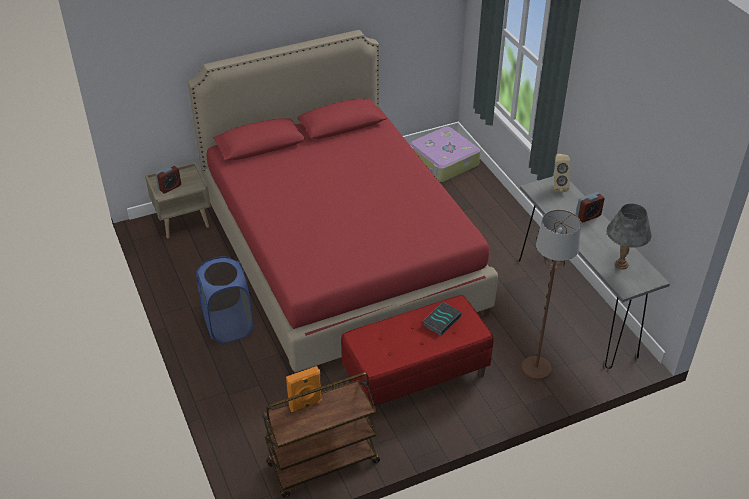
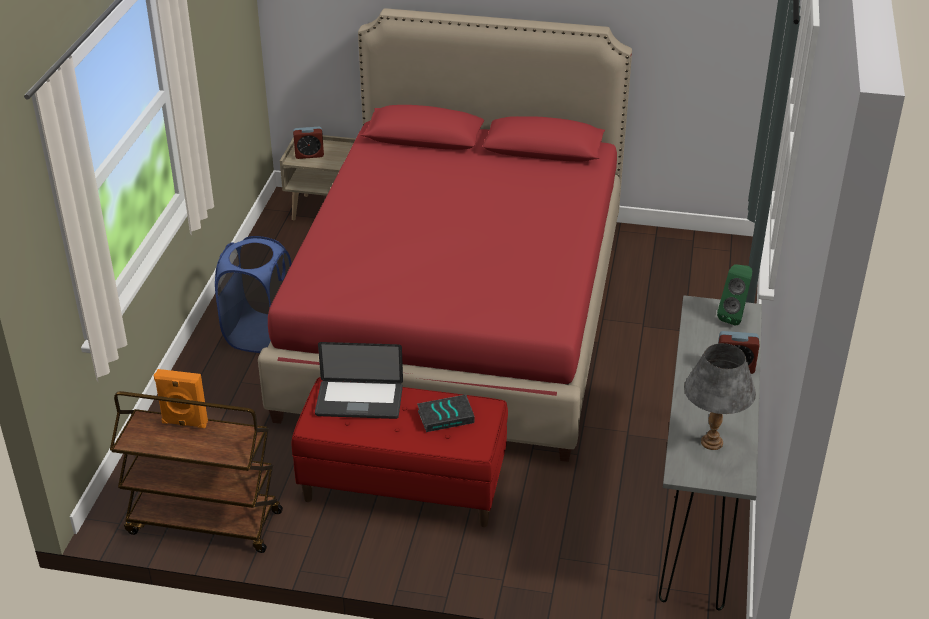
camera: 35 degrees right, 5 degrees down
suitcase [409,127,480,182] -> none
brown floor lamp [521,210,581,380] -> none
beige speaker [554,154,570,192] -> green speaker [717,264,752,326]
none -> laptop [315,342,403,419]

